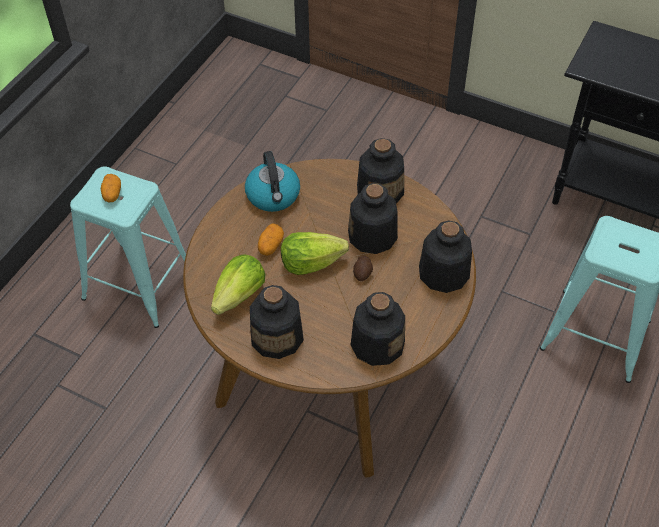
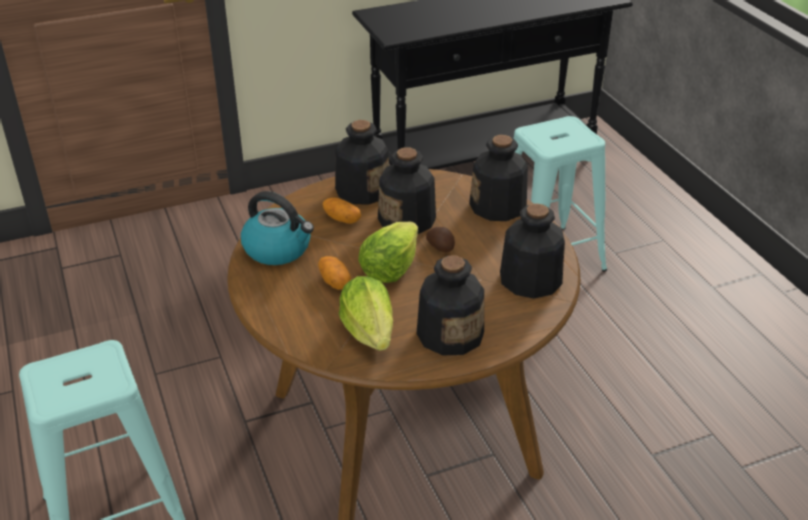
camera: 50 degrees left, 15 degrees down
potato [101,174,121,202] -> potato moved to [323,197,361,224]

